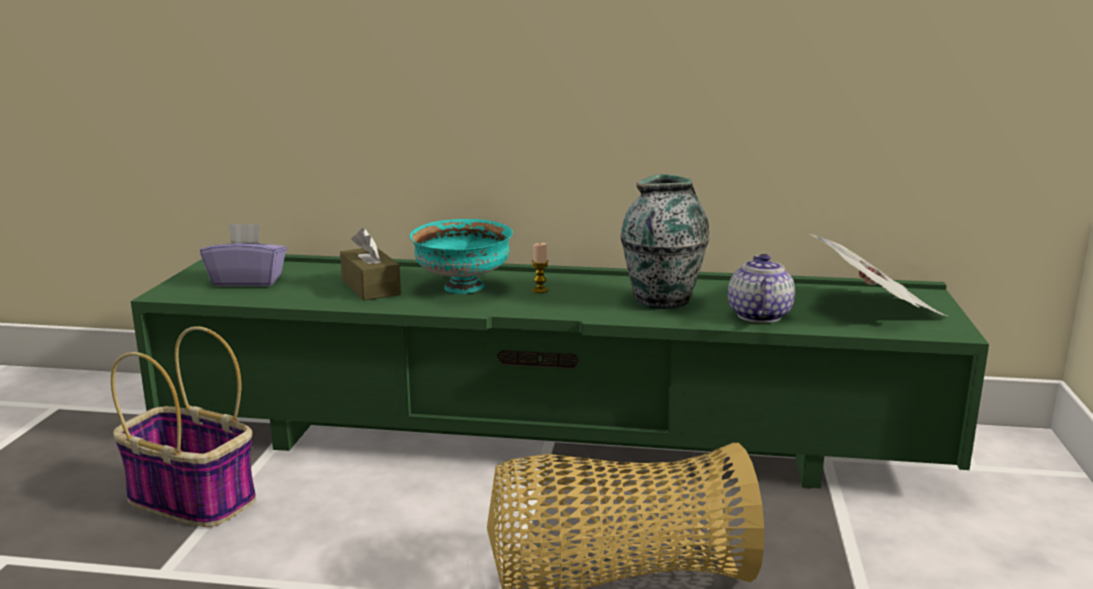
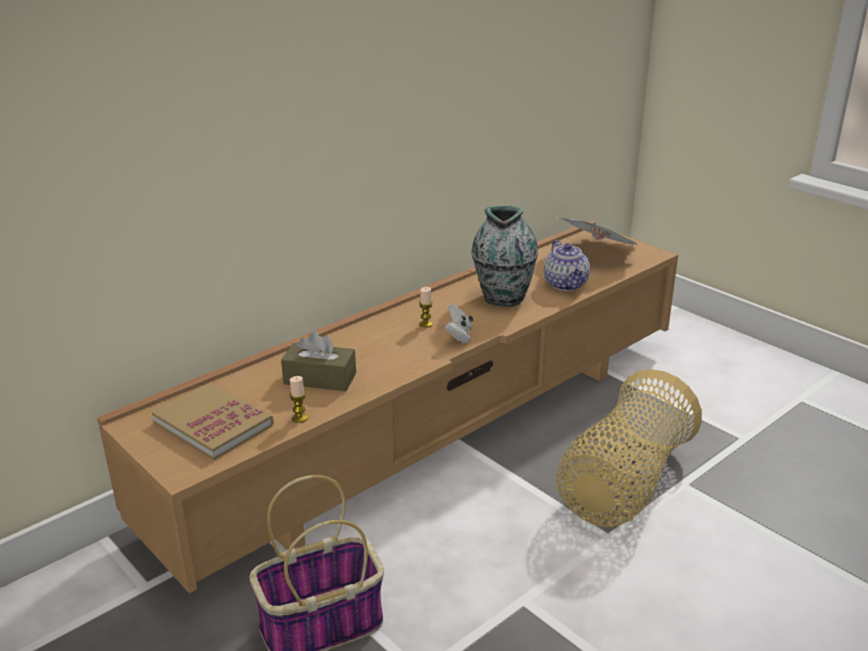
camera: 50 degrees left, 10 degrees up
green tv stand [131,254,989,489] -> brown tv stand [97,220,678,593]
purple tissue box [200,223,287,286] -> book [152,382,274,460]
turquoise bowl [410,219,513,294] -> none
teapot [728,254,795,323] -> teapot turned 150 degrees counterclockwise [544,240,590,291]
none -> candle [289,376,308,423]
none -> white game controller [445,304,473,343]

